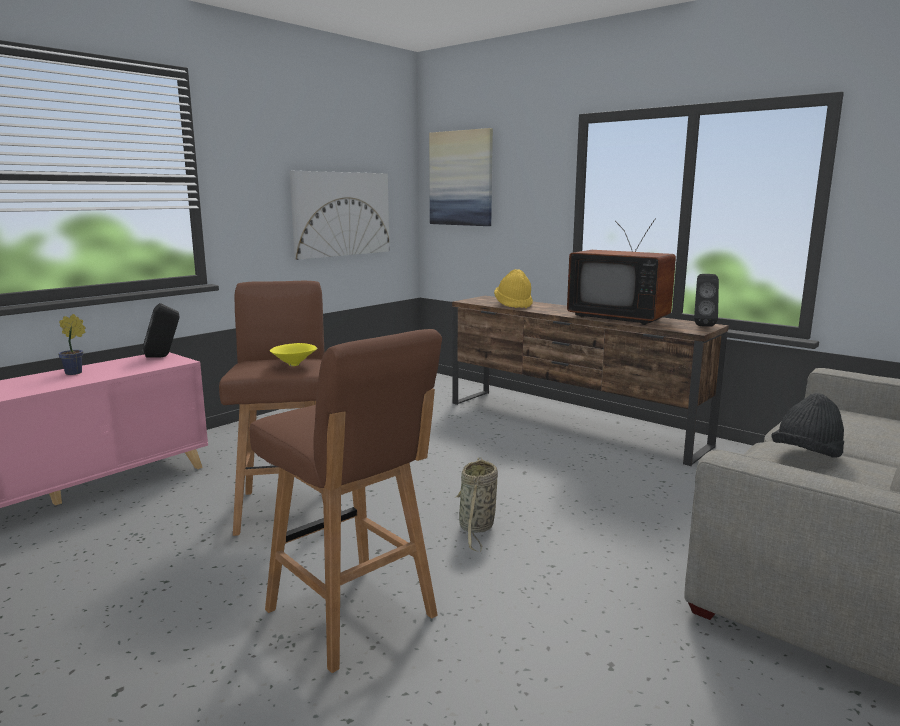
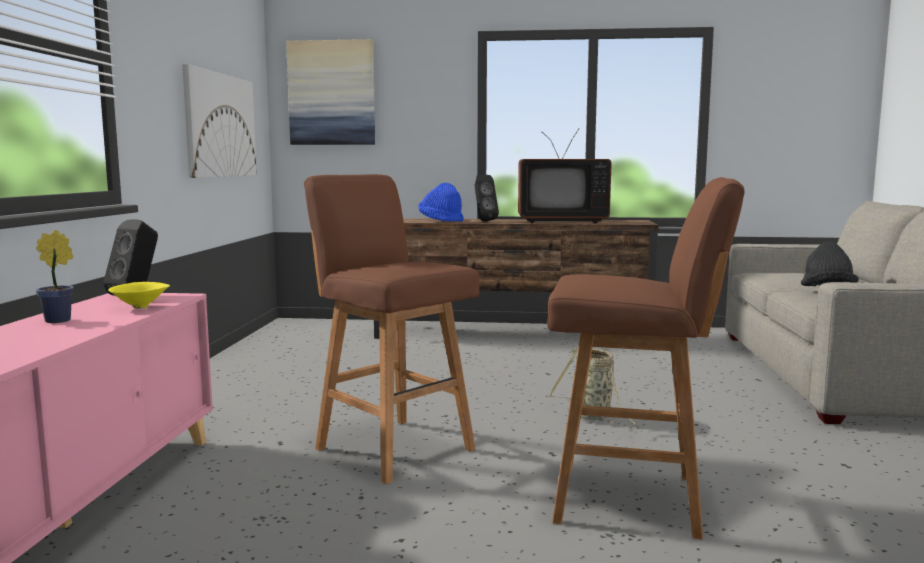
camera: 35 degrees left, 5 degrees down
yellow bowl [270,343,317,366] -> yellow bowl moved to [108,282,170,309]
yellow hat [494,269,533,308] -> blue hat [418,183,464,222]
black speaker [694,274,719,327] -> black speaker moved to [475,175,499,221]

